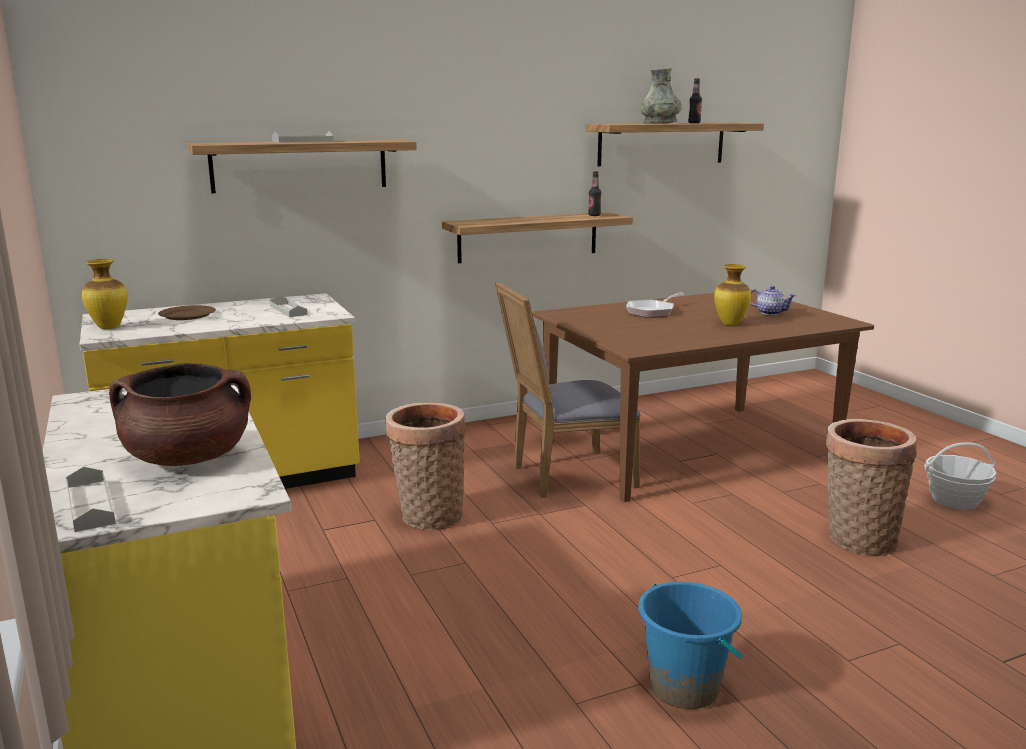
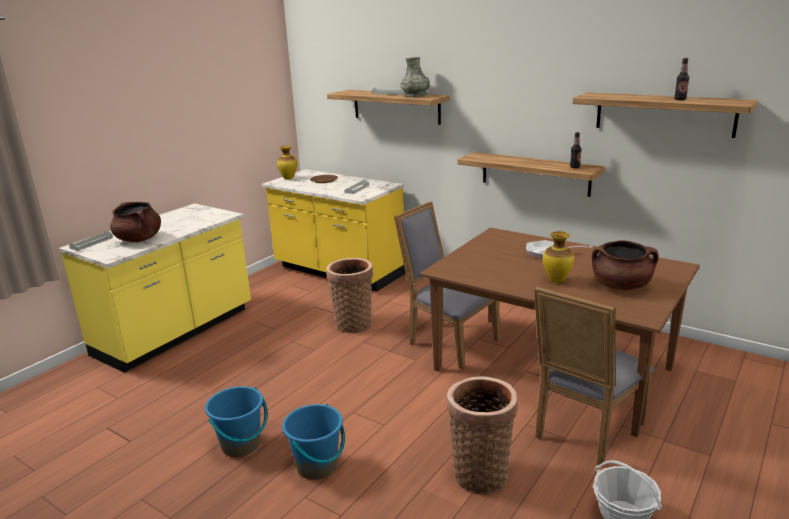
camera: 60 degrees right, 5 degrees up
grey vase [641,68,682,124] -> grey vase moved to [401,57,430,98]
teapot [750,286,796,315] -> brown cooking pot [592,241,659,290]
none -> blue bucket [282,404,345,480]
none -> grey chair [534,286,654,465]

